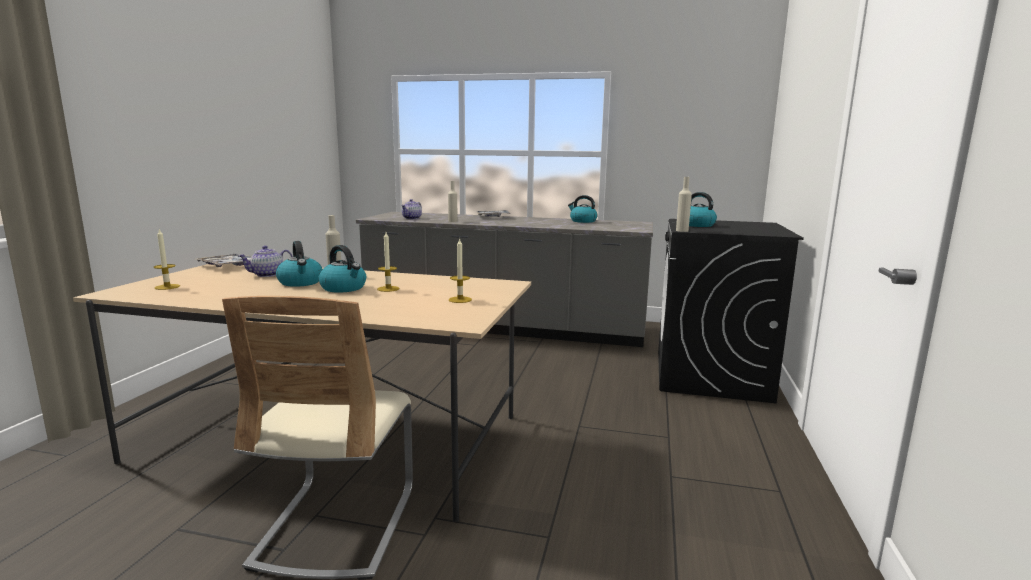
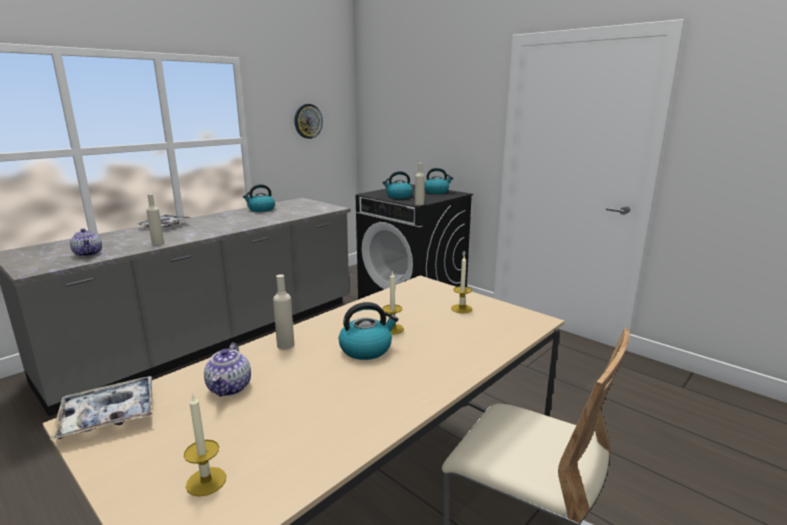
camera: 60 degrees left, 5 degrees up
kettle [276,241,322,287] -> kettle moved to [425,168,453,194]
none -> wall clock [294,104,323,139]

